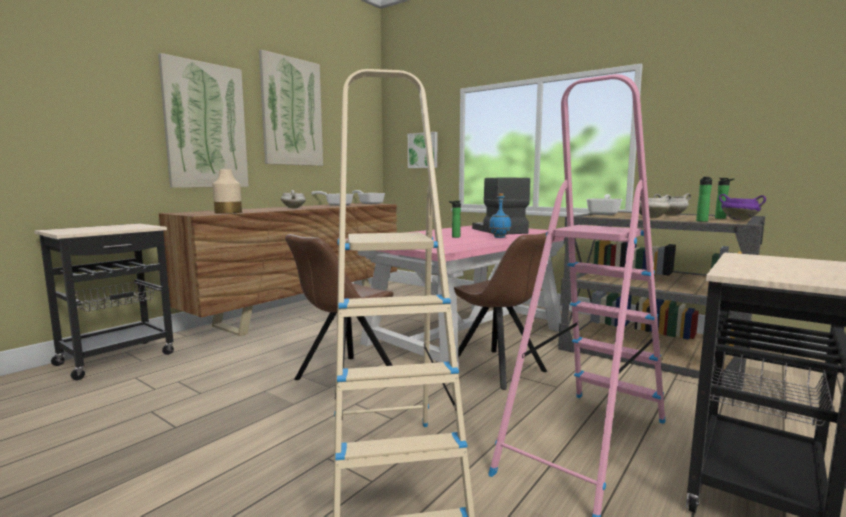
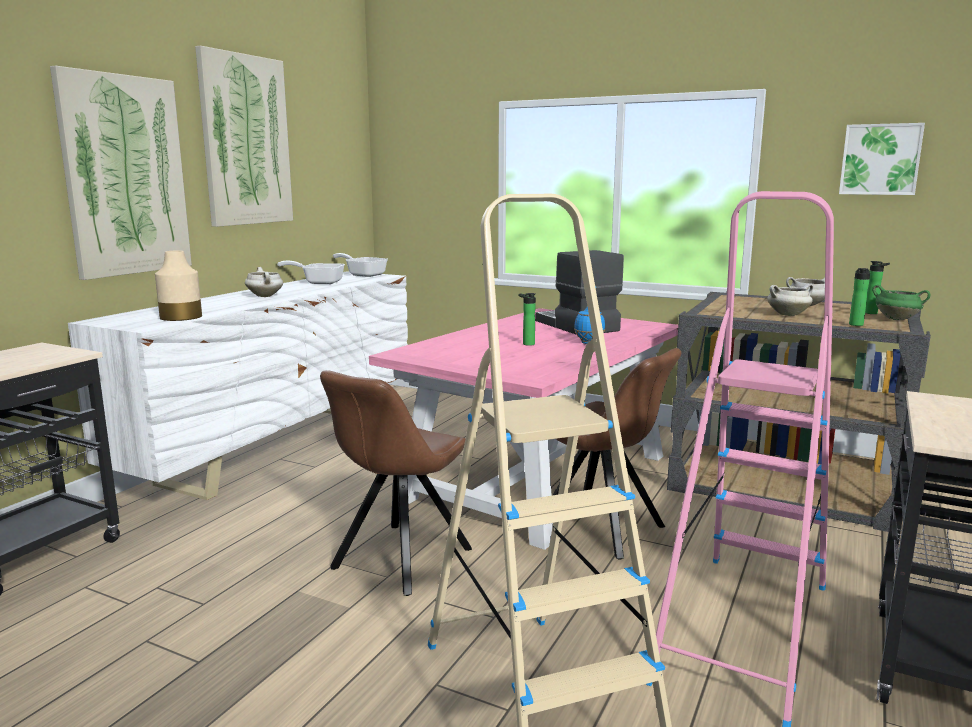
camera: 10 degrees left, 5 degrees up
brown cabinet [159,203,397,336] -> white cabinet [68,271,408,500]
picture [408,132,437,168] -> picture moved to [839,123,925,195]
frying pan [586,194,622,215] -> none
purple cooking pot [719,194,766,220] -> green cooking pot [872,285,931,320]

